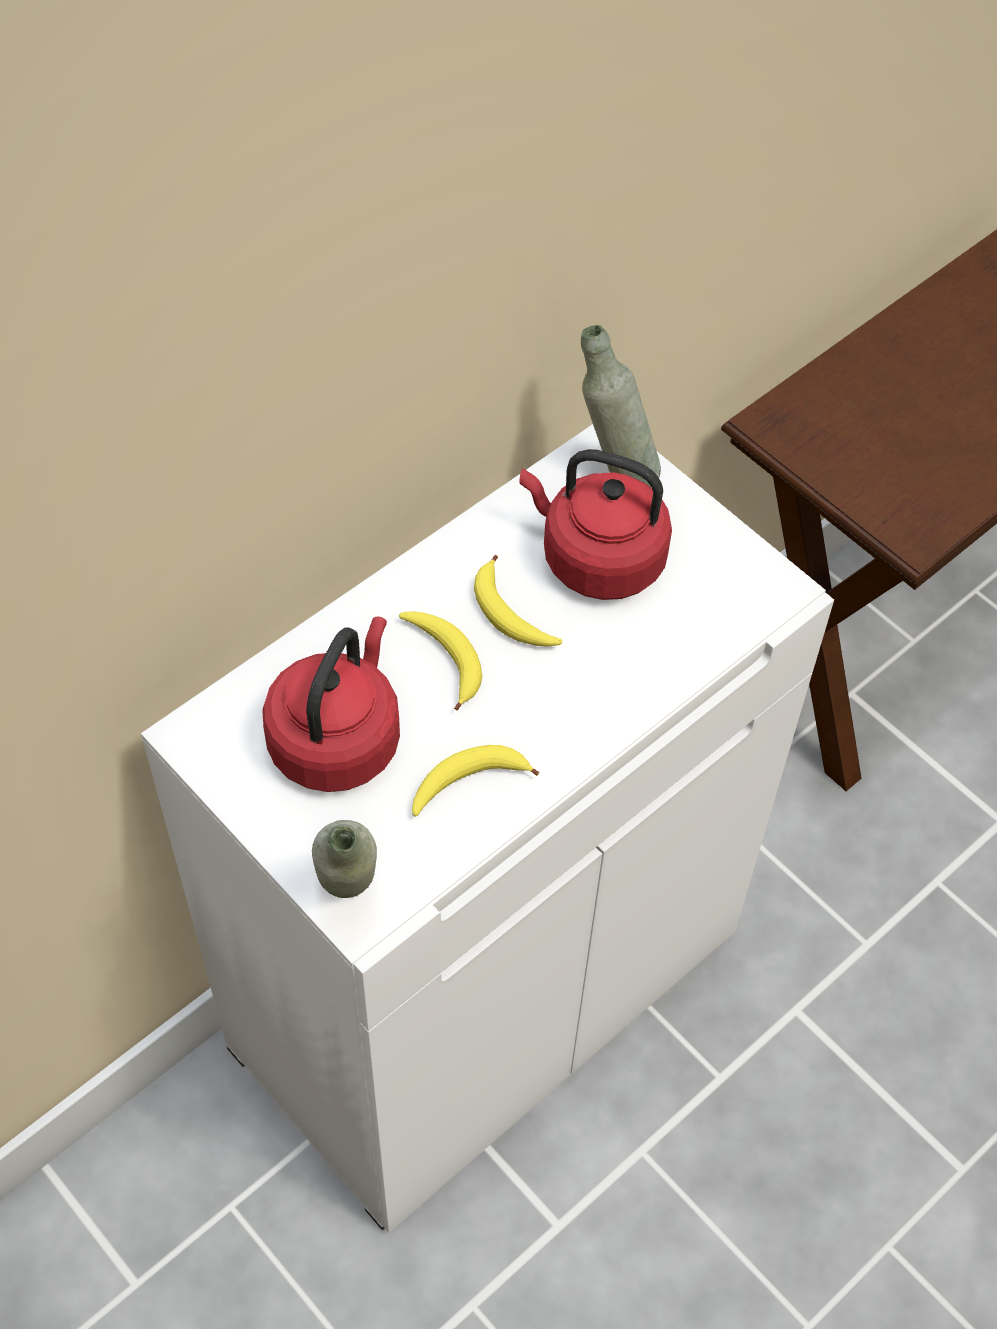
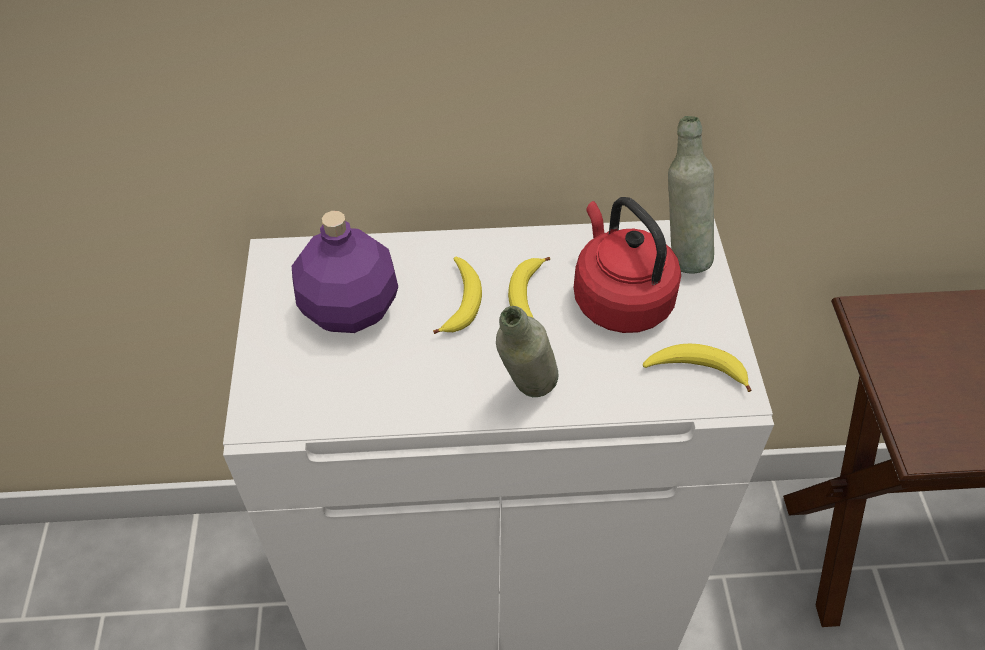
camera: 40 degrees right, 5 degrees down
red kettle [262,617,400,792] -> purple bottle [292,211,398,333]
grey bottle [312,820,377,898] -> grey bottle moved to [496,306,558,398]
banana [412,745,539,817] -> banana moved to [643,344,751,392]

